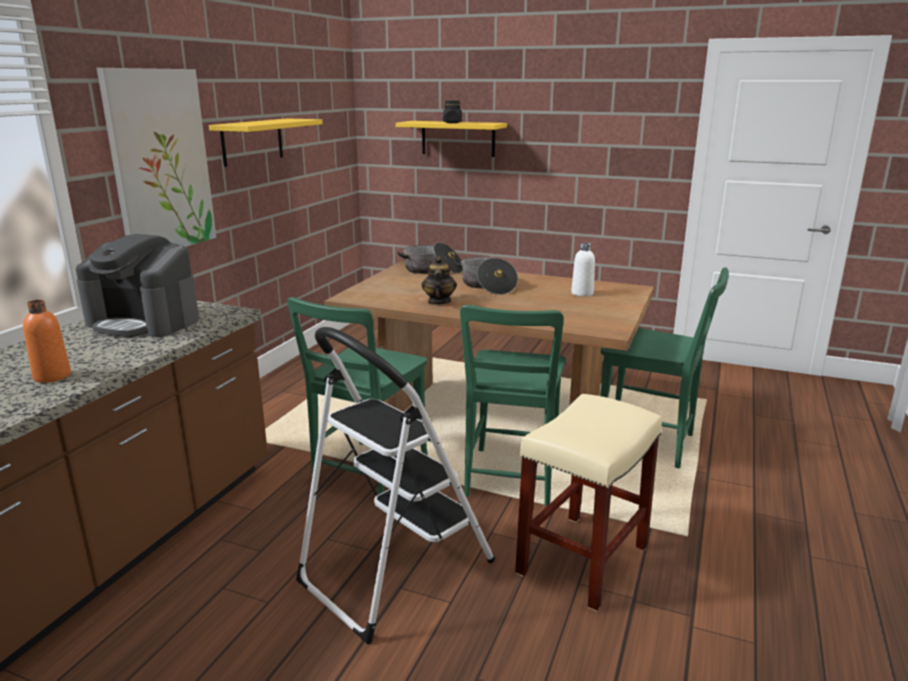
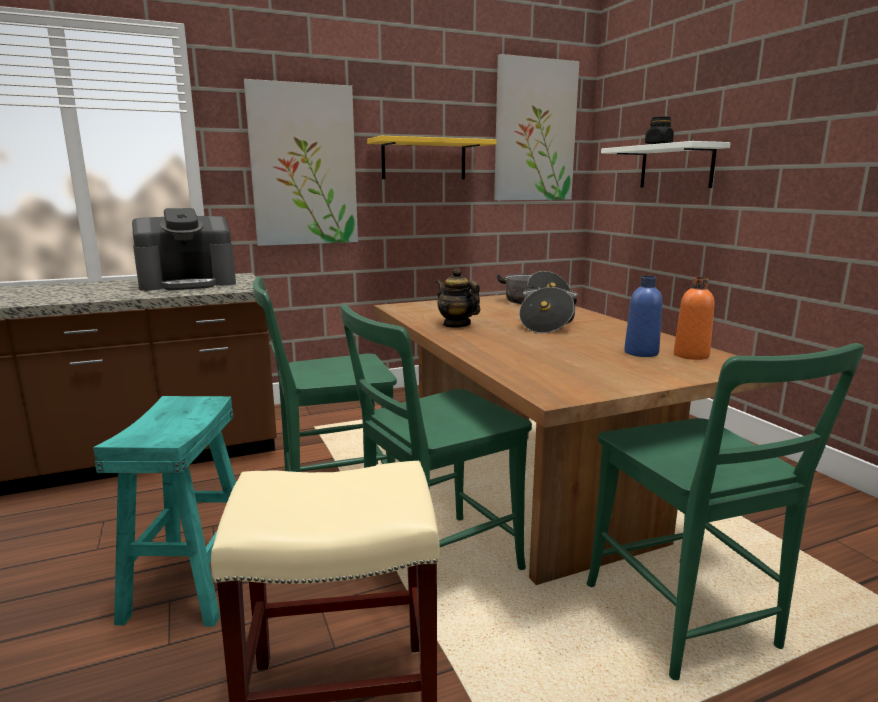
camera: 45 degrees right, 5 degrees down
orange bottle [23,300,71,383] -> orange bottle moved to [674,277,714,360]
coffee machine [76,234,199,337] -> coffee machine turned 90 degrees counterclockwise [132,208,236,291]
step ladder [296,327,495,644] -> turquoise stool [93,396,236,627]
yellow shelf [395,121,507,157] -> white shelf [601,141,731,188]
teapot [422,256,457,305] -> teapot turned 90 degrees counterclockwise [436,268,480,328]
white bottle [571,243,595,297] -> blue bottle [624,276,662,357]
none -> picture [494,54,580,200]

